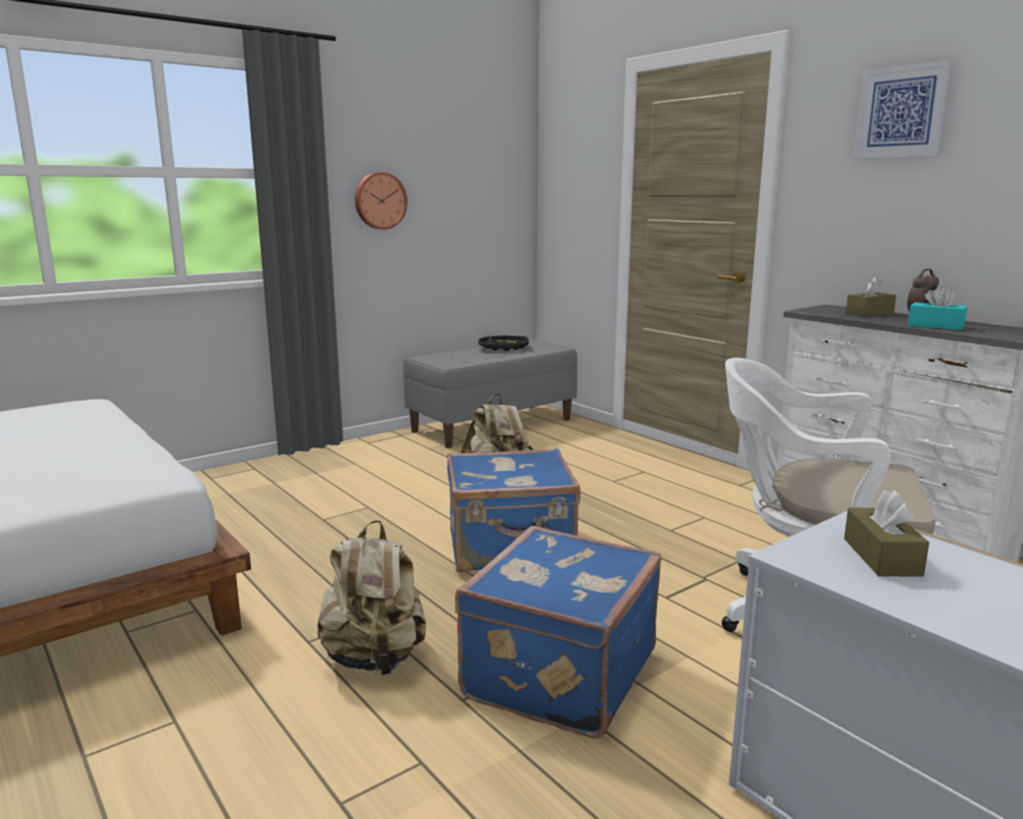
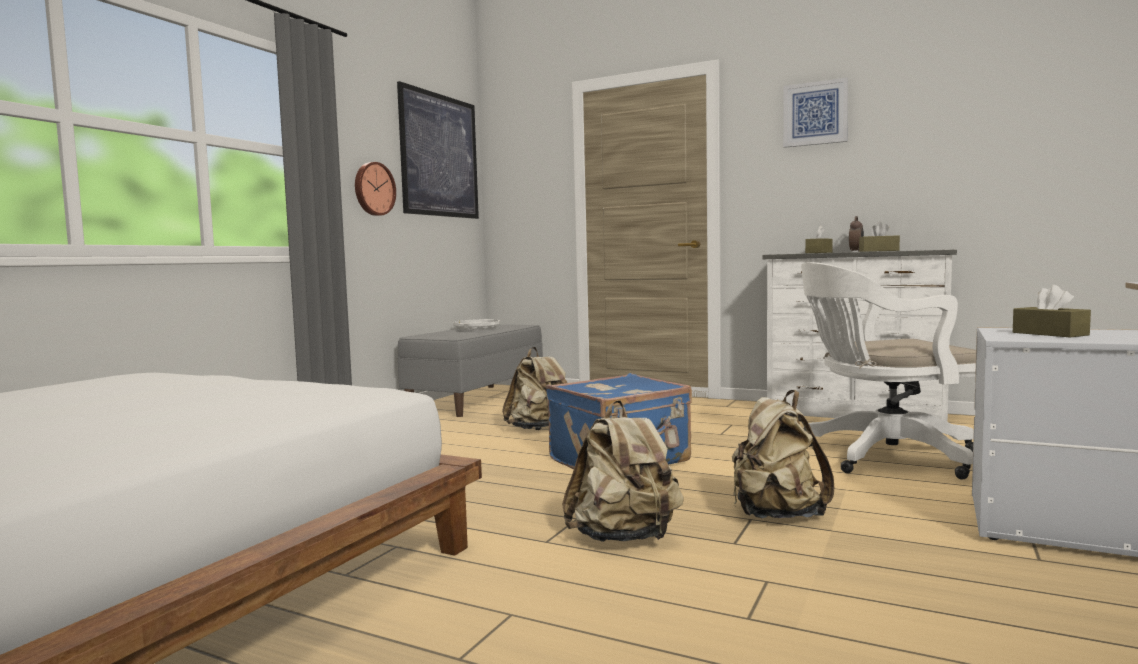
camera: 25 degrees left, 10 degrees down
blue suitcase [455,526,662,738] -> beige backpack [732,390,834,518]
black tray [478,336,529,351] -> white tray [453,319,500,330]
turquoise tissue box [908,285,967,330] -> brown tissue box [859,222,900,252]
none -> picture [397,81,479,219]

